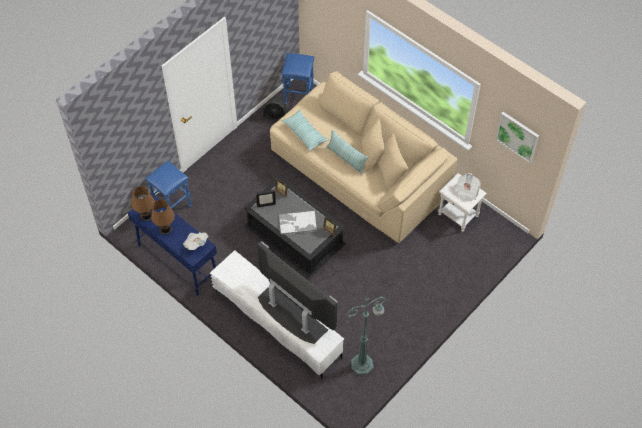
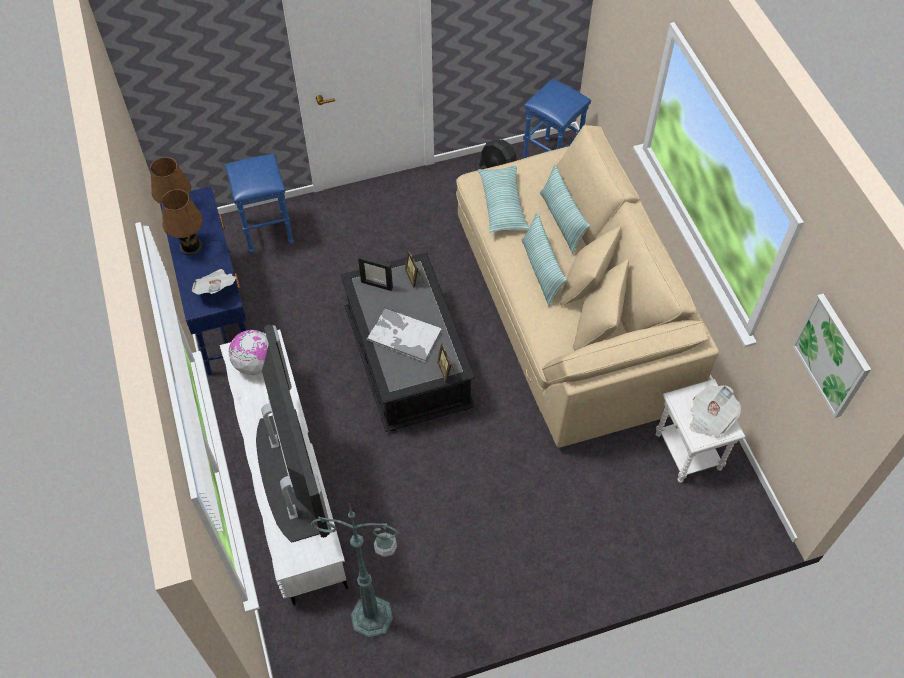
camera: 30 degrees right, 0 degrees up
none -> globe [228,330,269,375]
none -> pillow [540,164,590,254]

